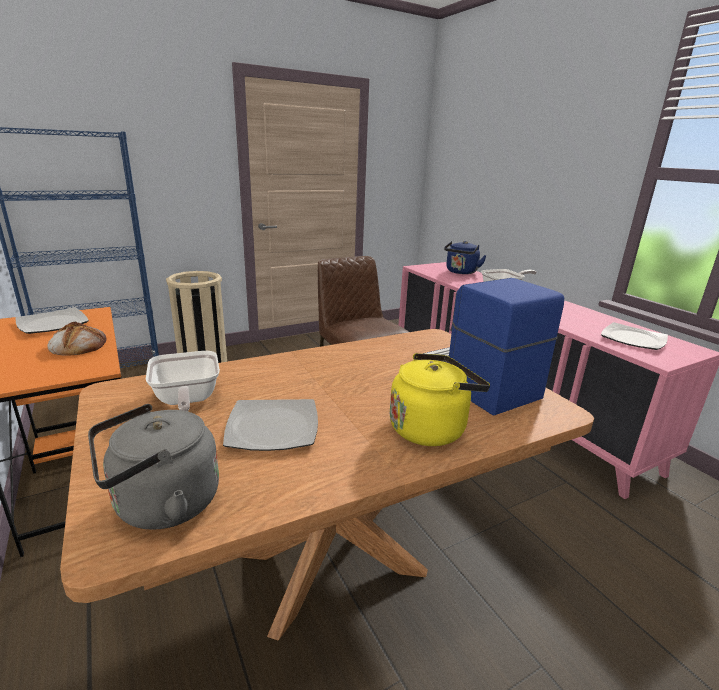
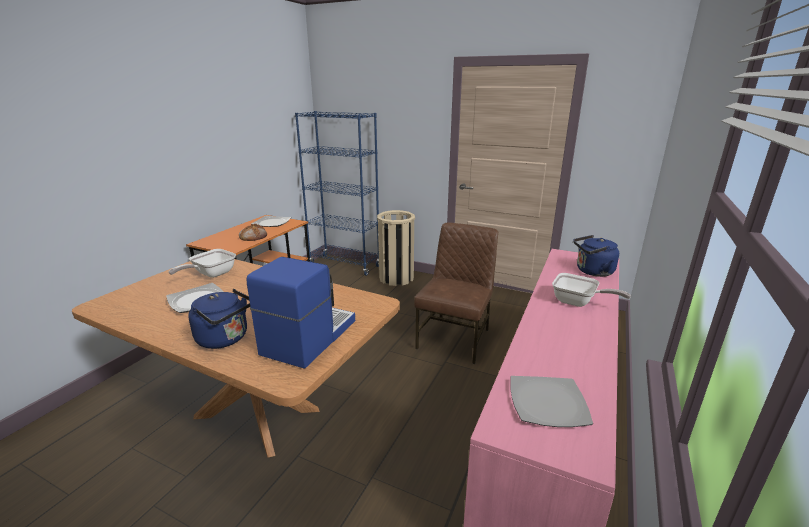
camera: 55 degrees right, 0 degrees up
grey kettle [88,404,219,530] -> none
yellow kettle [390,353,490,446] -> blue kettle [189,289,250,349]

